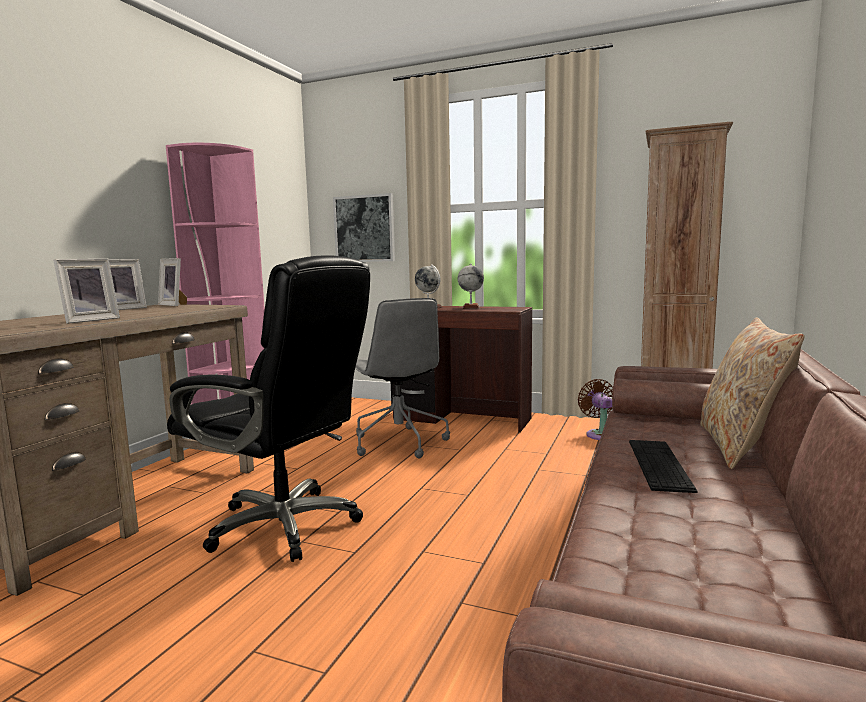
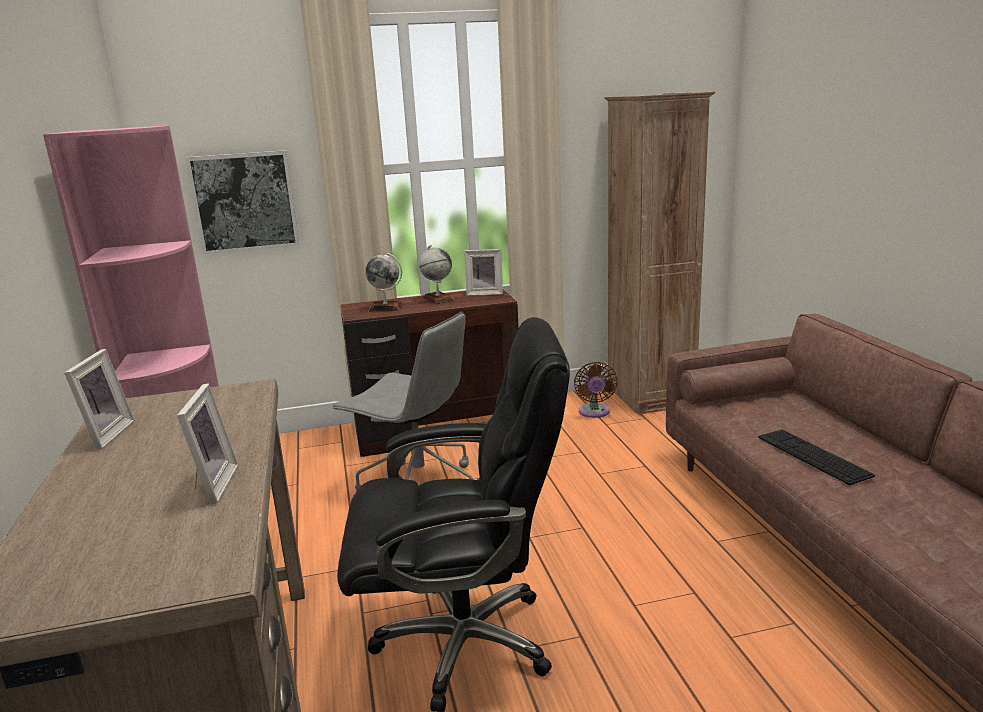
camera: 35 degrees left, 10 degrees up
picture frame [158,258,187,306] -> picture frame moved to [464,249,503,296]
brown fan [578,379,613,440] -> brown fan turned 135 degrees counterclockwise [574,362,618,418]
beige pillow [700,317,805,469] -> none

